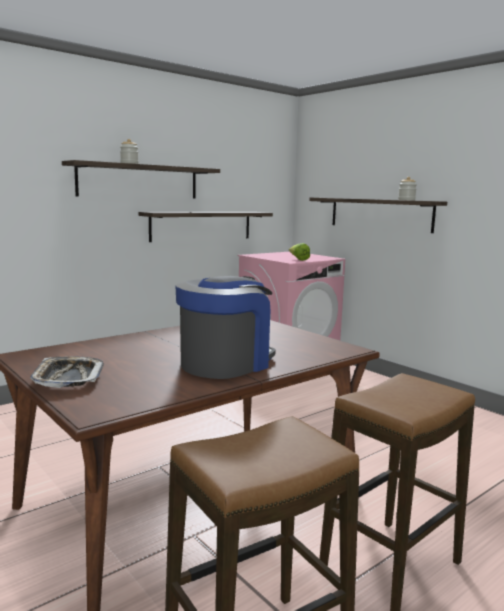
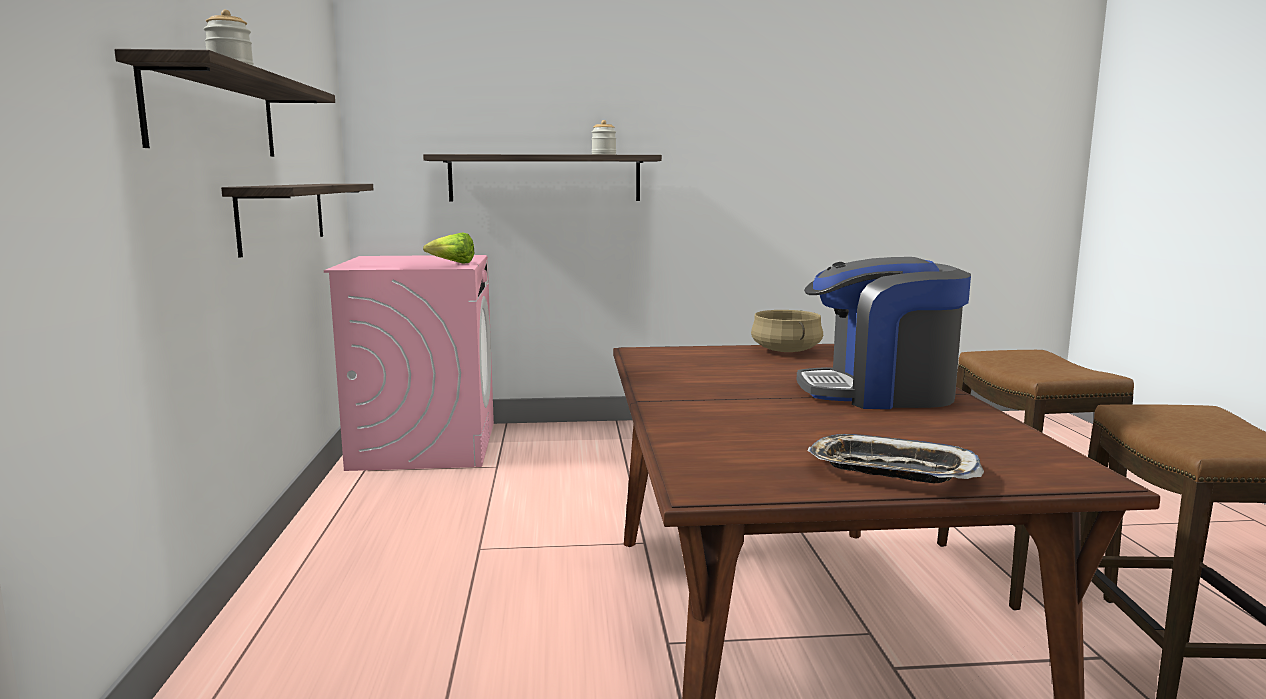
camera: 55 degrees left, 0 degrees up
coffee machine [175,276,276,379] -> coffee machine turned 75 degrees counterclockwise [797,257,971,409]
none -> beige cooking pot [751,310,823,352]

